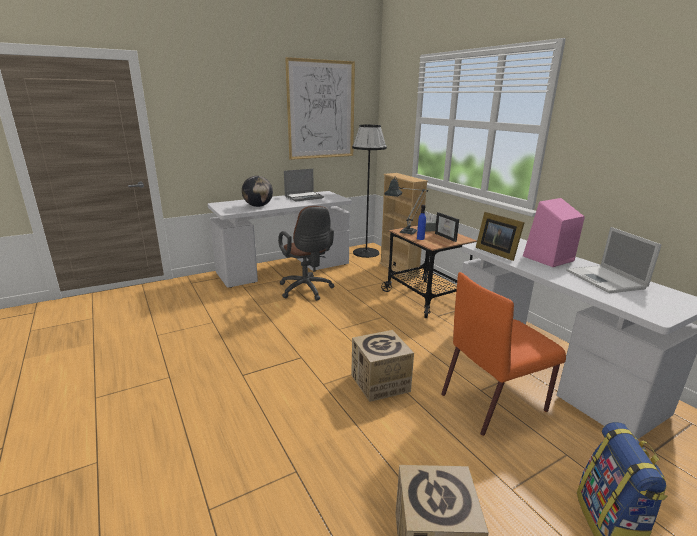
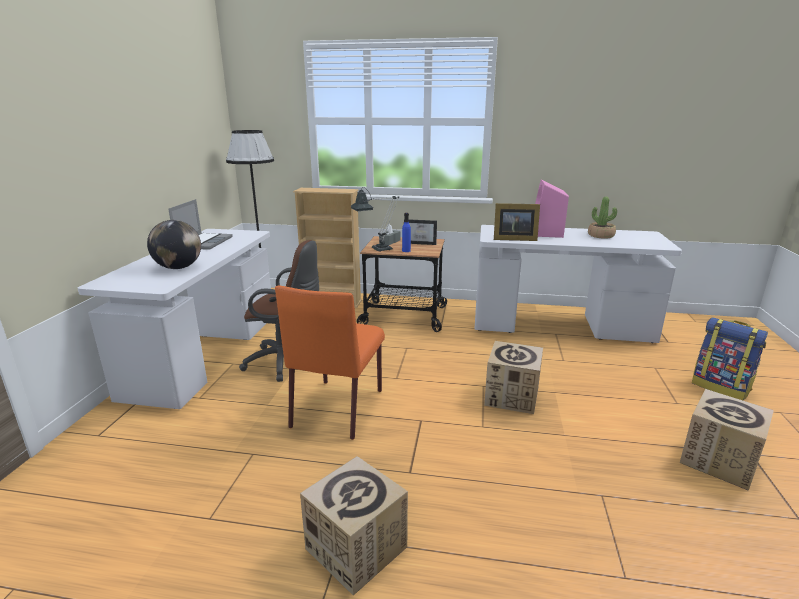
camera: 50 degrees left, 0 degrees up
picture [285,57,355,160] -> none
orange chair [441,272,566,436] -> orange chair moved to [275,286,385,440]
laptop [566,227,661,293] -> potted plant [588,197,617,239]
none -> cardboard box [300,456,408,595]

